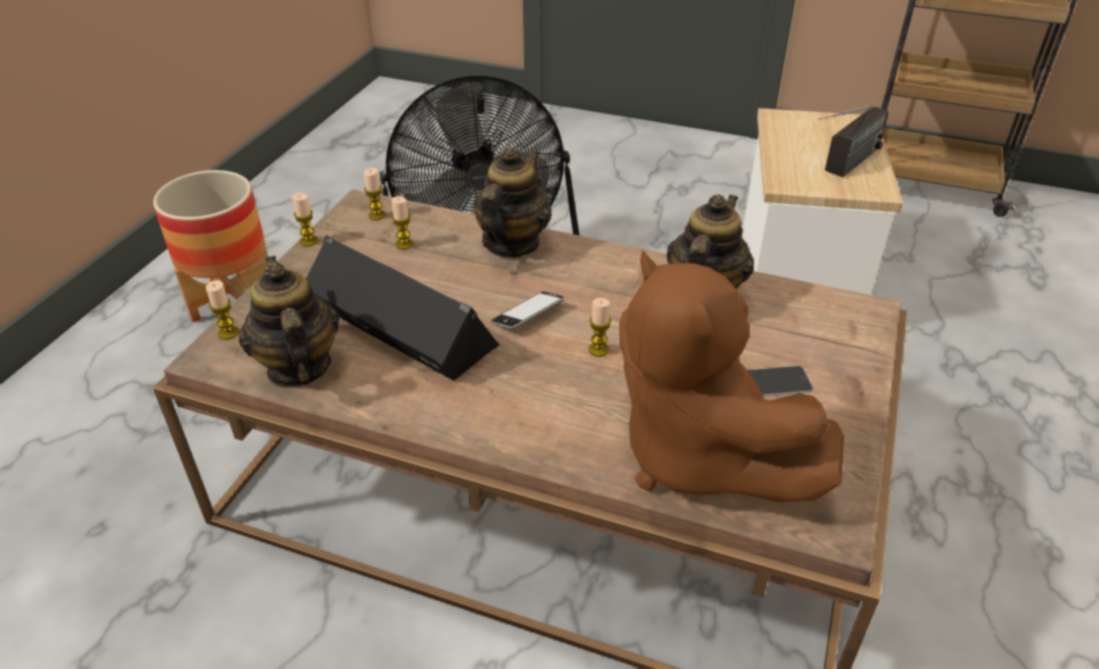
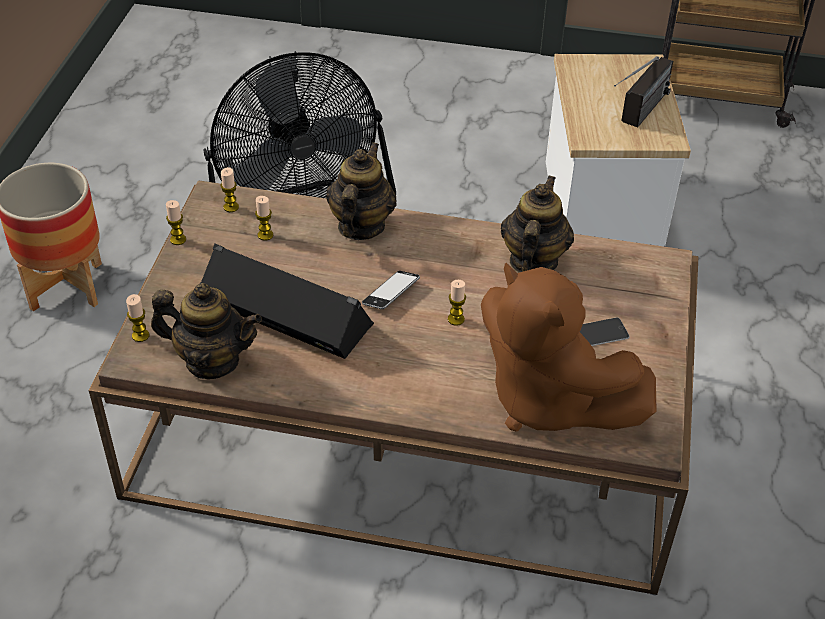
camera: 10 degrees left, 5 degrees up
teapot [239,256,339,388] -> teapot turned 135 degrees clockwise [151,283,262,379]

